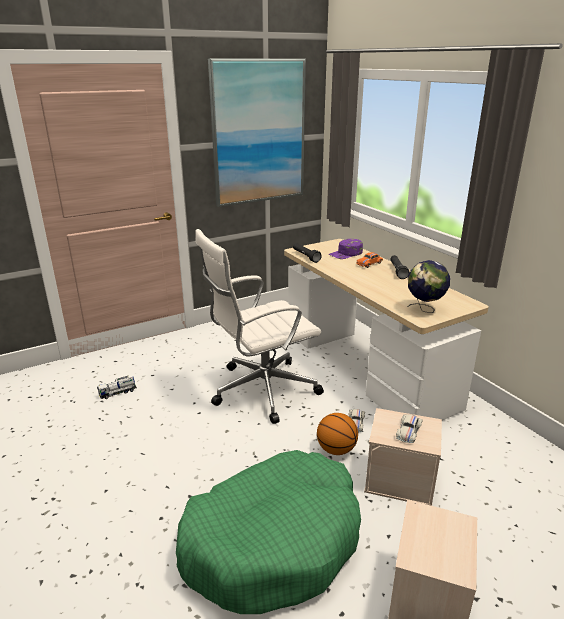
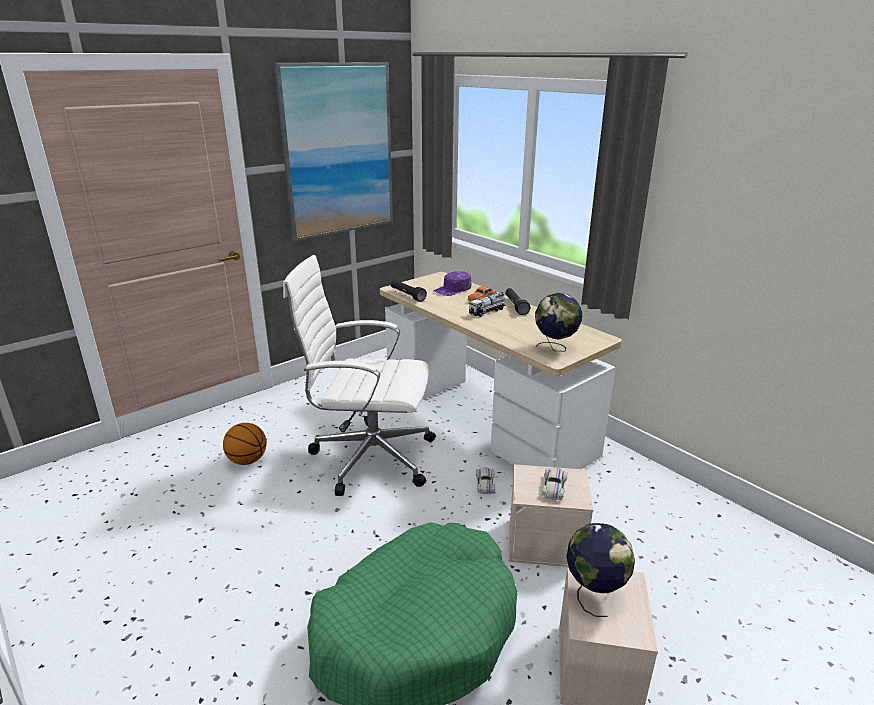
camera: 10 degrees left, 0 degrees up
toy truck [97,376,137,399] -> toy truck moved to [469,291,506,317]
white office chair [195,229,324,424] -> white office chair turned 45 degrees clockwise [283,255,436,496]
basketball [317,413,358,455] -> basketball moved to [223,423,267,465]
none -> globe [566,523,635,617]

